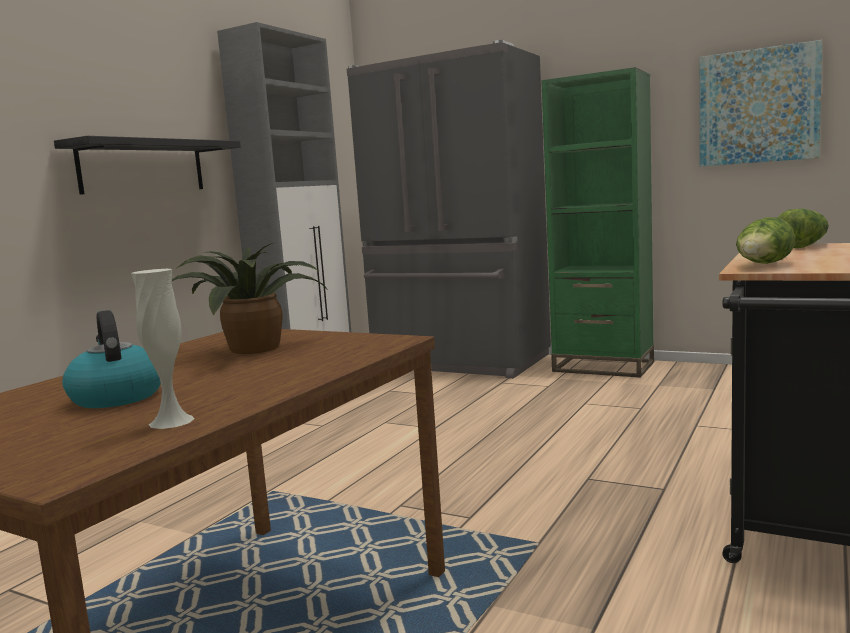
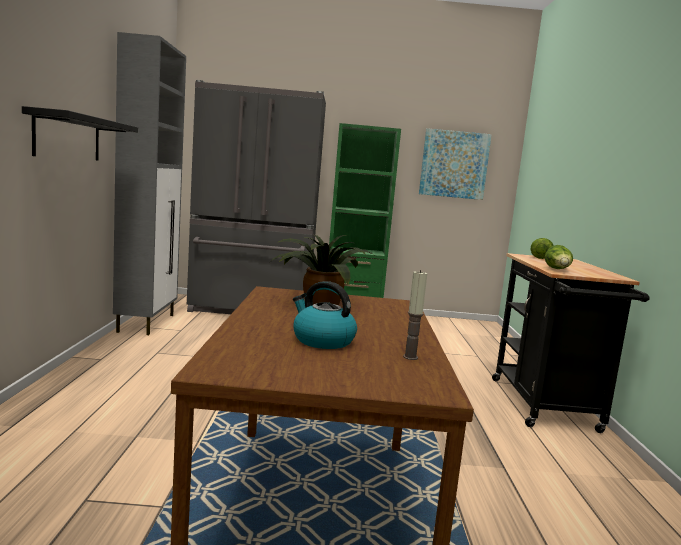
camera: 30 degrees left, 0 degrees up
white vase [131,269,195,429] -> candle [403,270,427,360]

